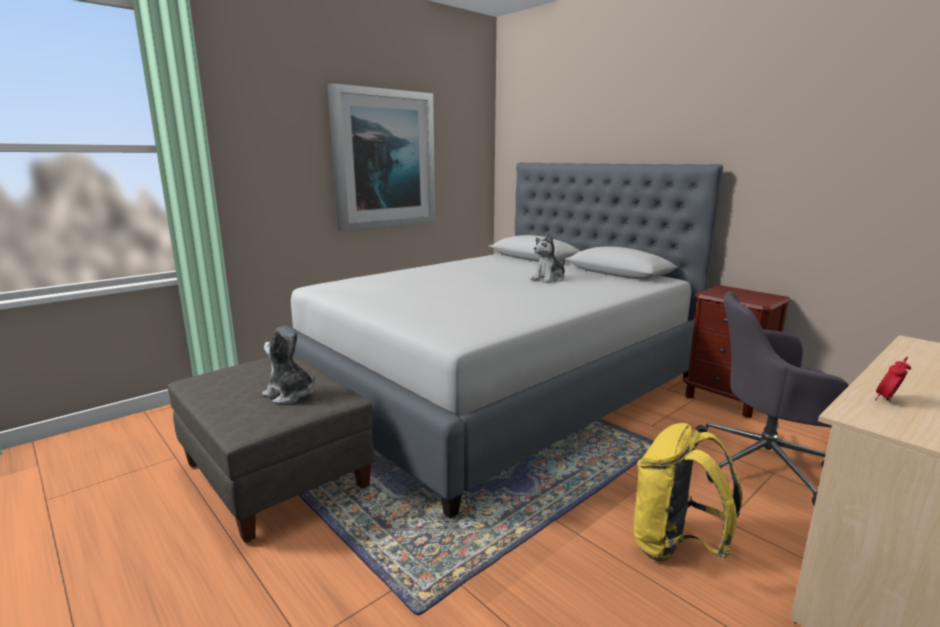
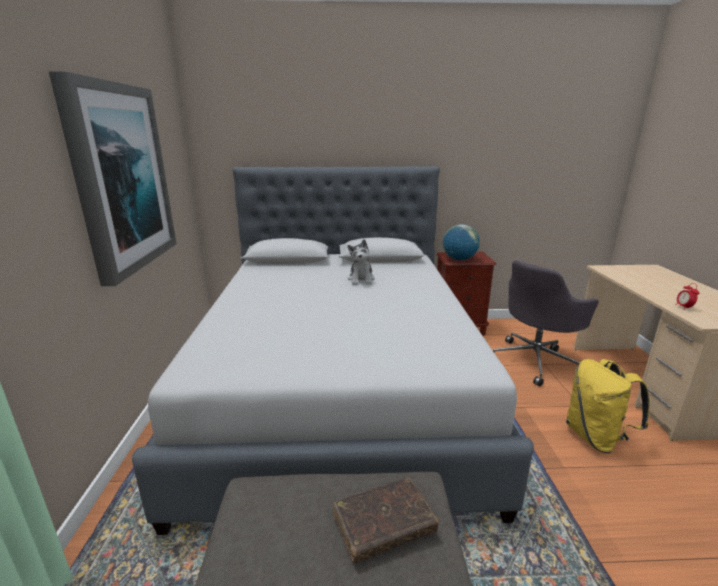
camera: 50 degrees left, 5 degrees up
plush toy [262,330,315,404] -> brown book [333,477,439,563]
none -> globe [443,224,480,260]

